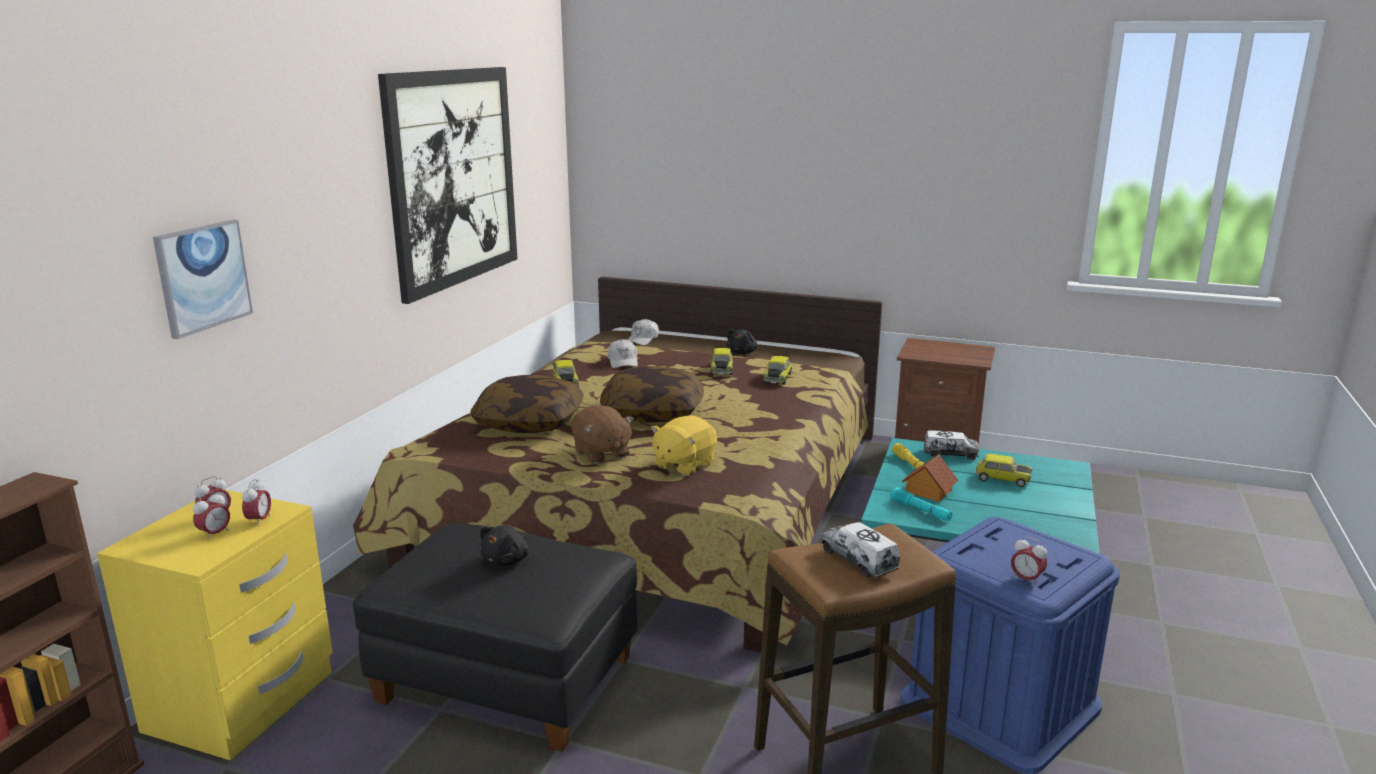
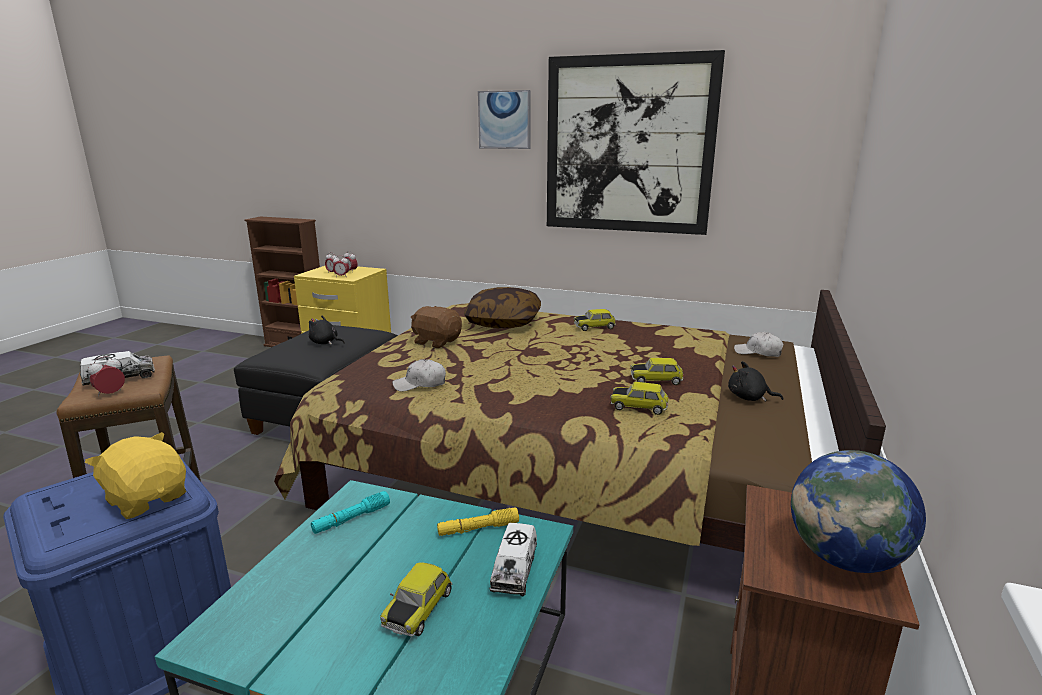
camera: 90 degrees right, 0 degrees up
picture [153,219,253,339] -> picture moved to [478,90,531,149]
brown plush toy [571,405,634,464] -> brown plush toy turned 60 degrees clockwise [411,306,462,348]
pillow [600,366,704,422] -> none
white cap [608,339,638,368] -> white cap moved to [392,359,446,392]
yellow plush toy [651,415,717,476] -> yellow plush toy moved to [85,432,186,519]
toy house [902,454,959,502] -> none
alarm clock [1011,537,1047,586] -> alarm clock moved to [88,356,125,396]
none -> globe [791,450,926,573]

